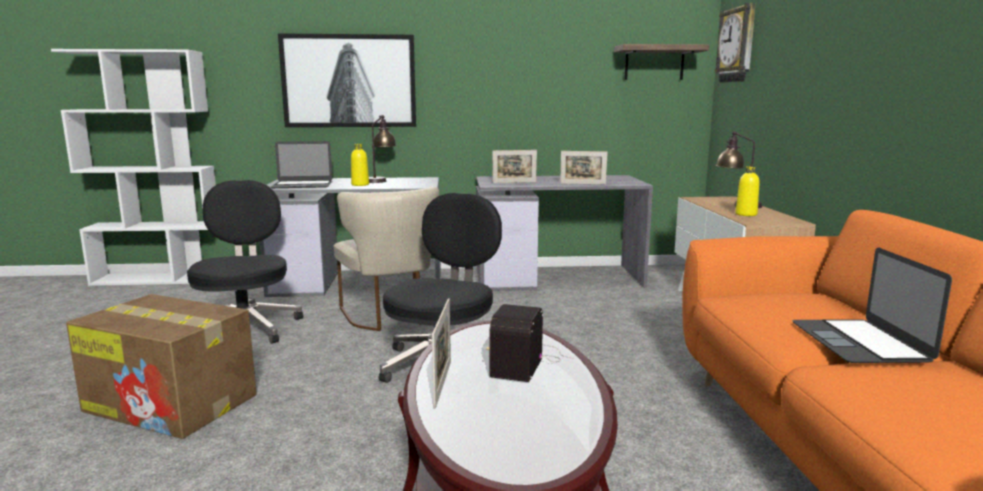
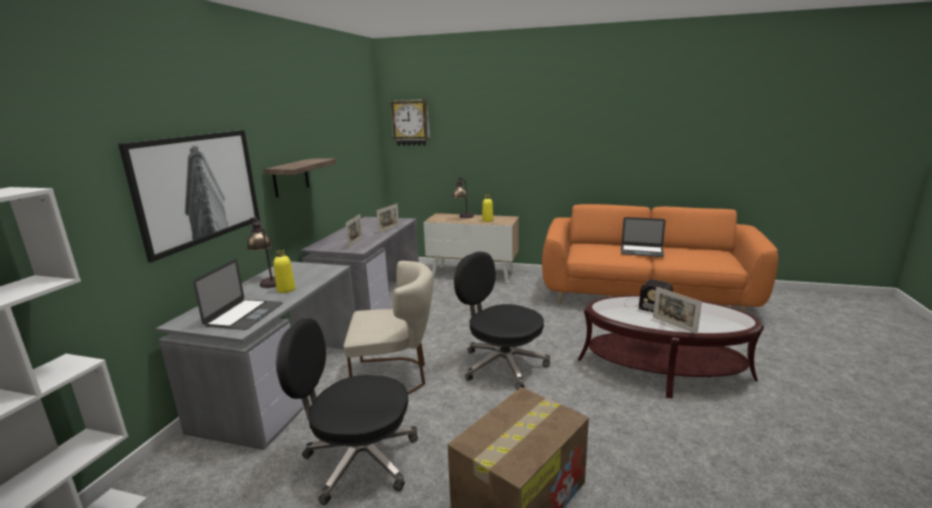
camera: 70 degrees left, 5 degrees up
picture frame [432,298,451,409] -> picture frame turned 150 degrees counterclockwise [653,287,702,334]
shelf [614,44,709,80] -> shelf moved to [264,158,336,198]

